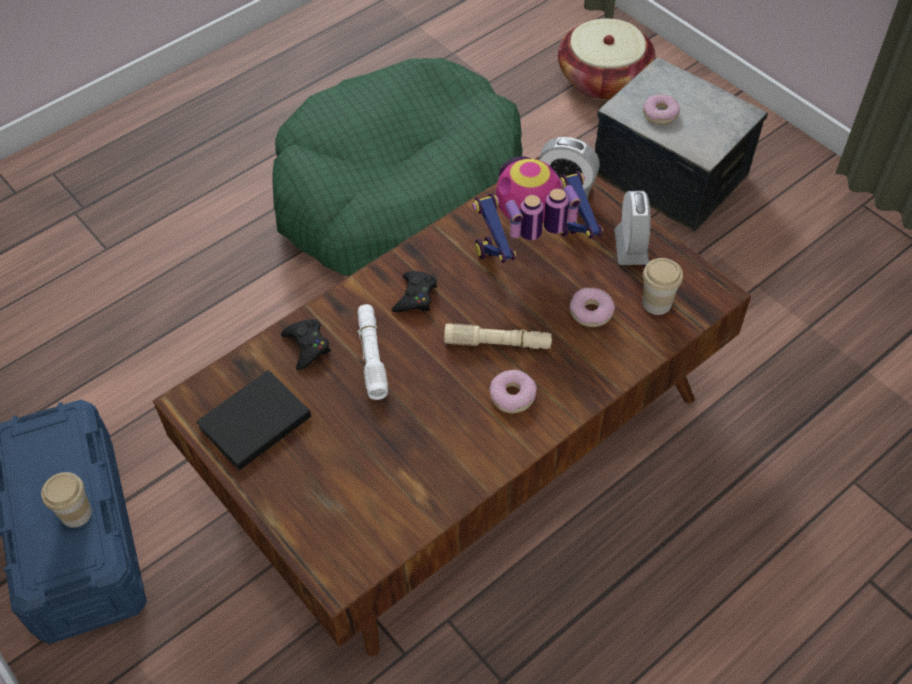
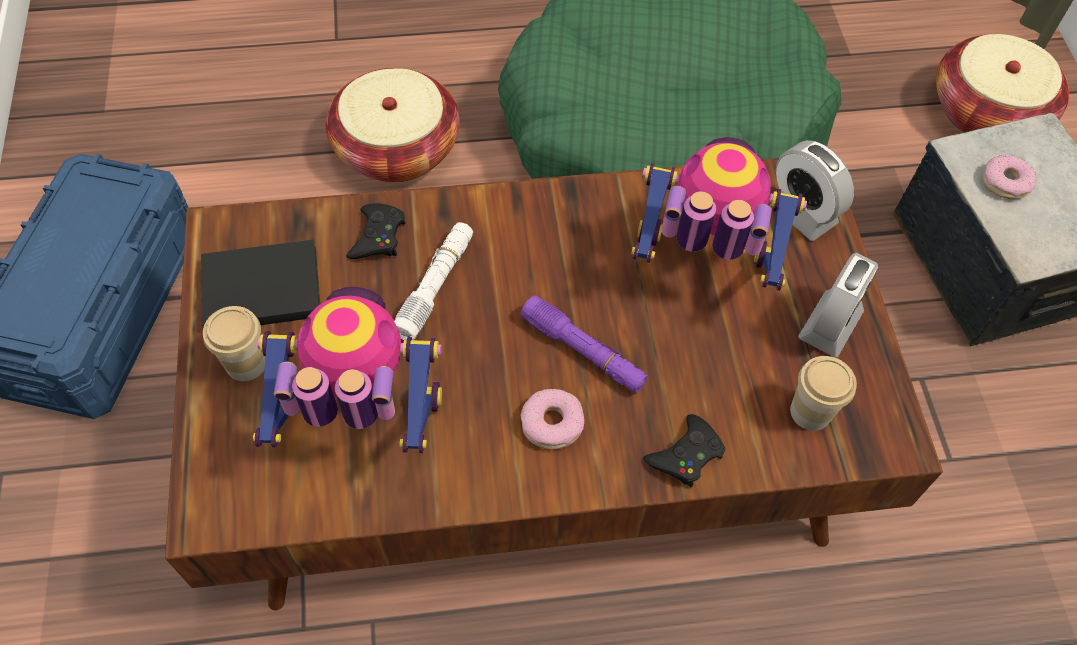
camera: 30 degrees right, 5 degrees up
cup [41,472,92,528] -> cup moved to [203,306,266,381]
black game controller [391,271,437,312] -> black game controller moved to [643,414,725,488]
beige flashlight [444,324,552,349] -> purple flashlight [521,295,648,393]
donut [570,288,615,327] -> none
none -> toy robot [253,287,442,453]
none -> basket [326,68,460,183]

